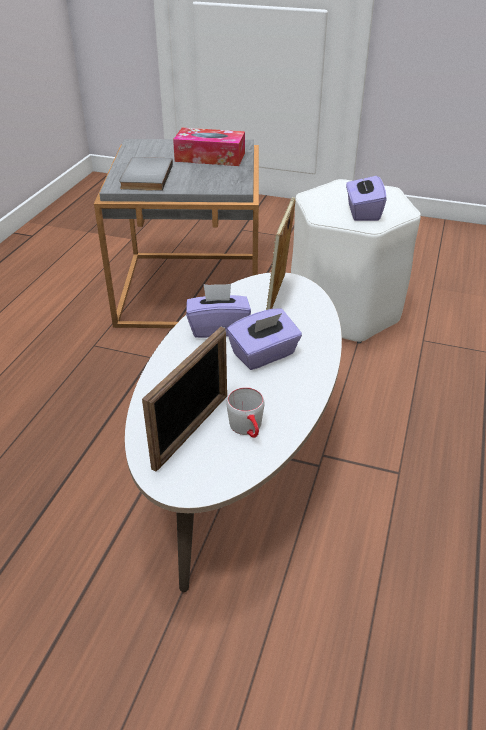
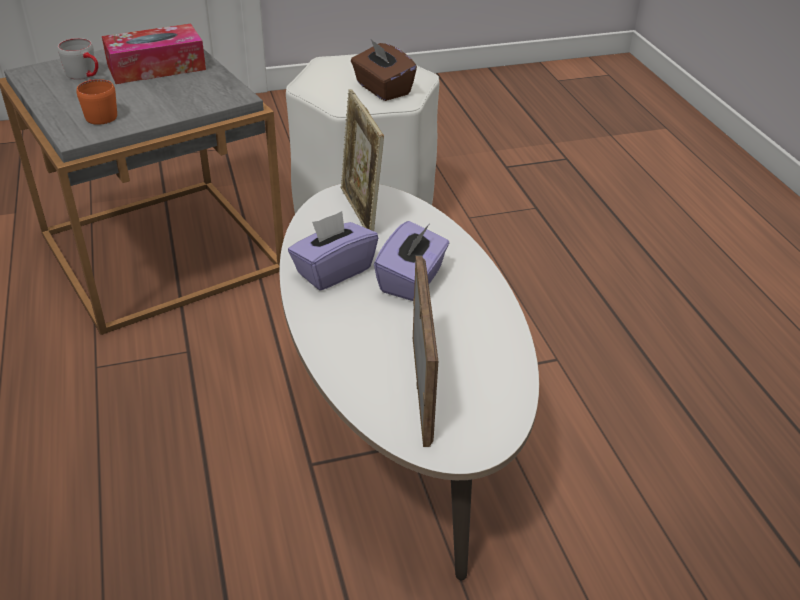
camera: 35 degrees left, 0 degrees up
grey book [119,157,173,191] -> orange mug [77,79,117,125]
grey mug [226,387,265,438] -> grey mug moved to [58,38,99,80]
purple tissue box [346,169,387,221] -> brown tissue box [351,39,417,101]

